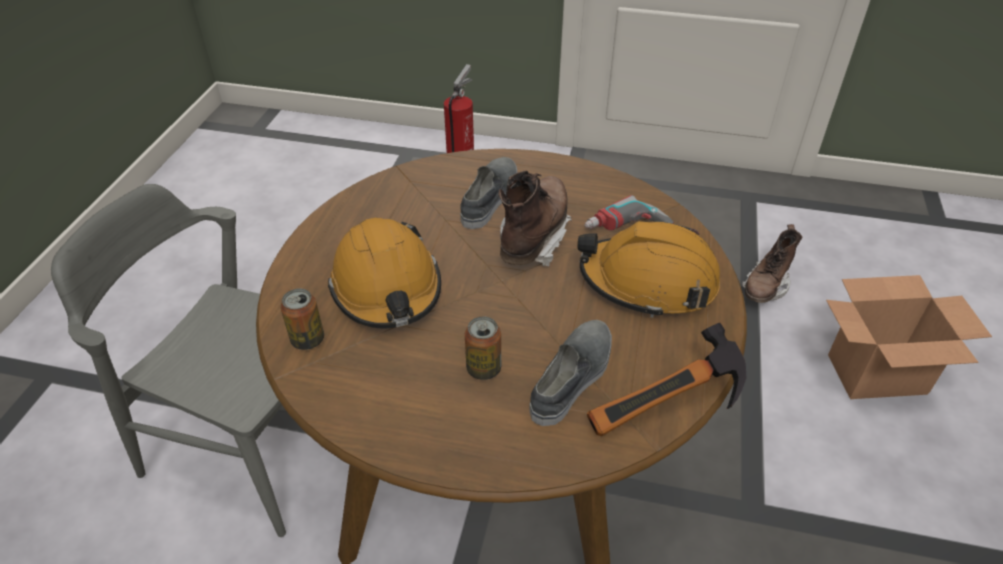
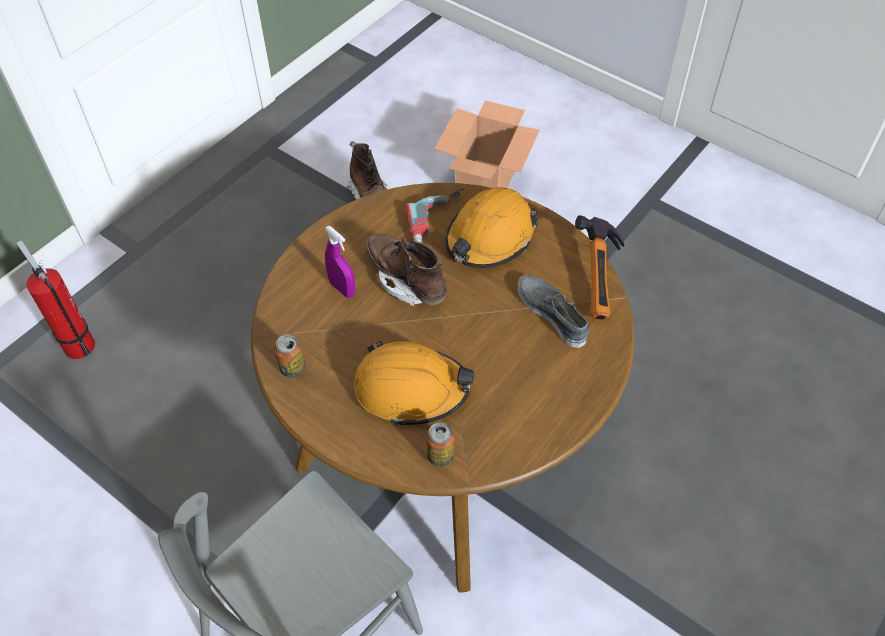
camera: 65 degrees left, 10 degrees up
grey shoe [460,157,517,229] -> purple spray bottle [325,226,355,298]
can [465,316,501,380] -> can moved to [274,334,305,378]

